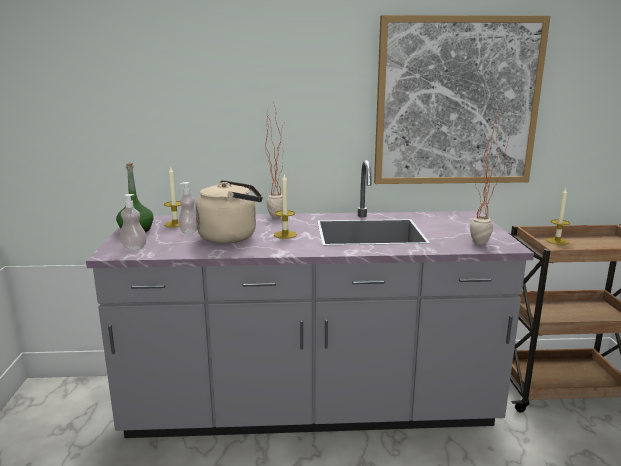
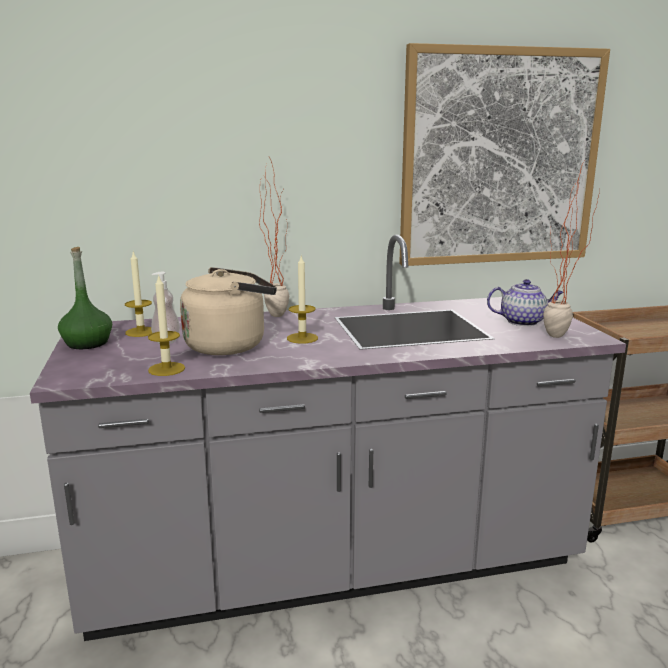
camera: 10 degrees left, 0 degrees up
soap dispenser [119,194,147,250] -> none
candle [546,188,570,245] -> candle moved to [148,274,185,376]
none -> teapot [487,279,563,326]

